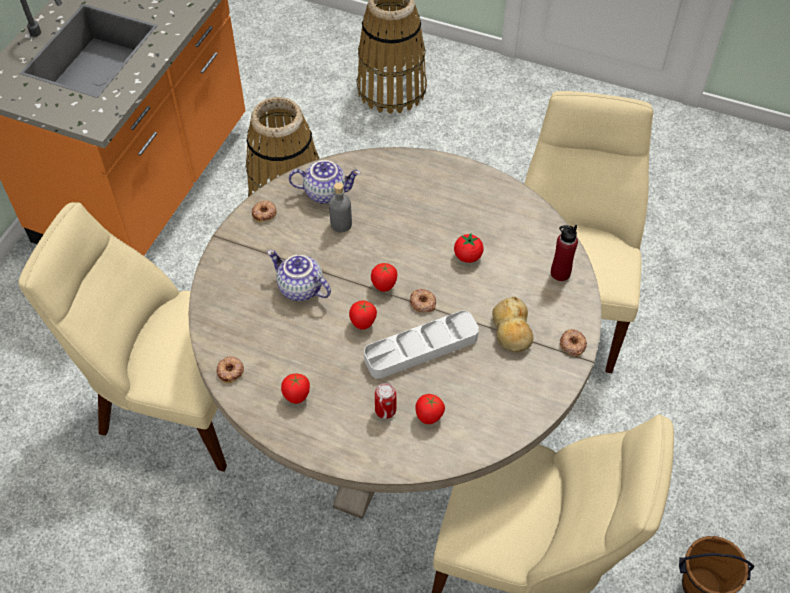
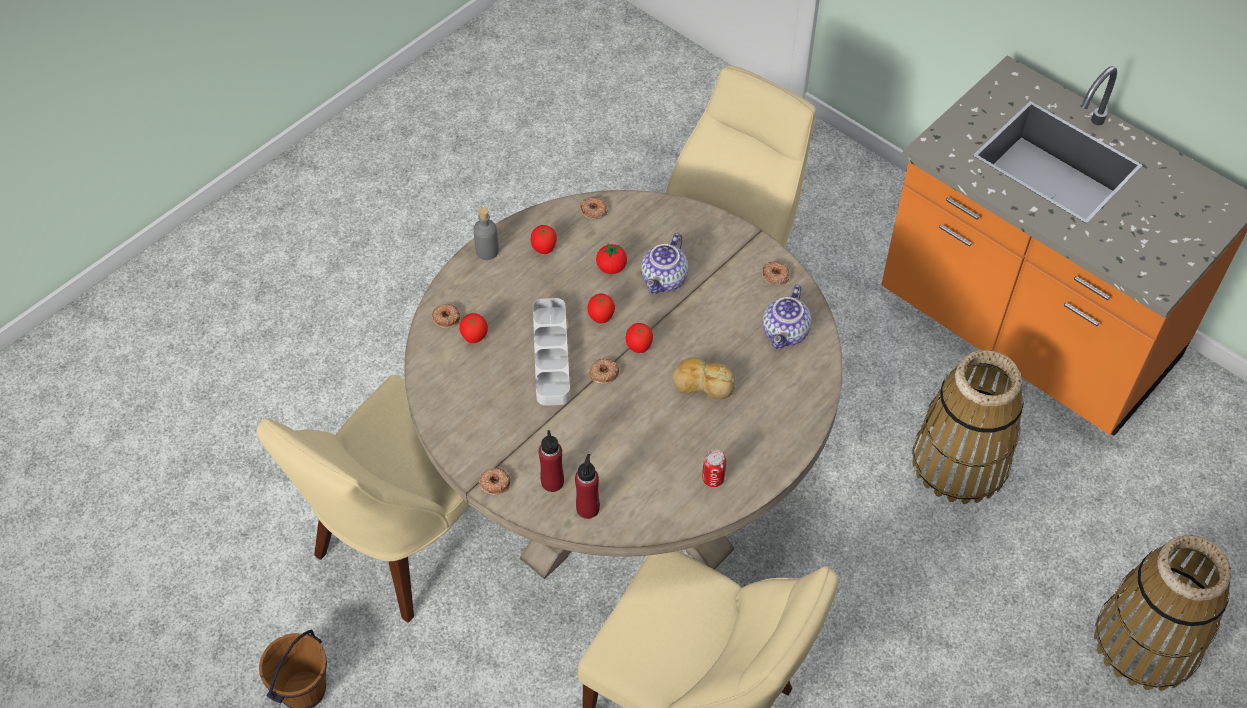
camera: 110 degrees right, 0 degrees up
teapot [267,250,331,301] -> teapot turned 150 degrees clockwise [641,233,688,294]
grey bottle [329,182,352,233] -> grey bottle moved to [474,207,499,260]
can [375,383,396,419] -> can moved to [702,450,726,487]
tomato [454,233,484,263] -> tomato moved to [596,243,627,274]
bread [492,297,533,352] -> bread moved to [672,357,735,399]
none -> donut [432,304,460,328]
none -> red bottle [539,430,564,492]

